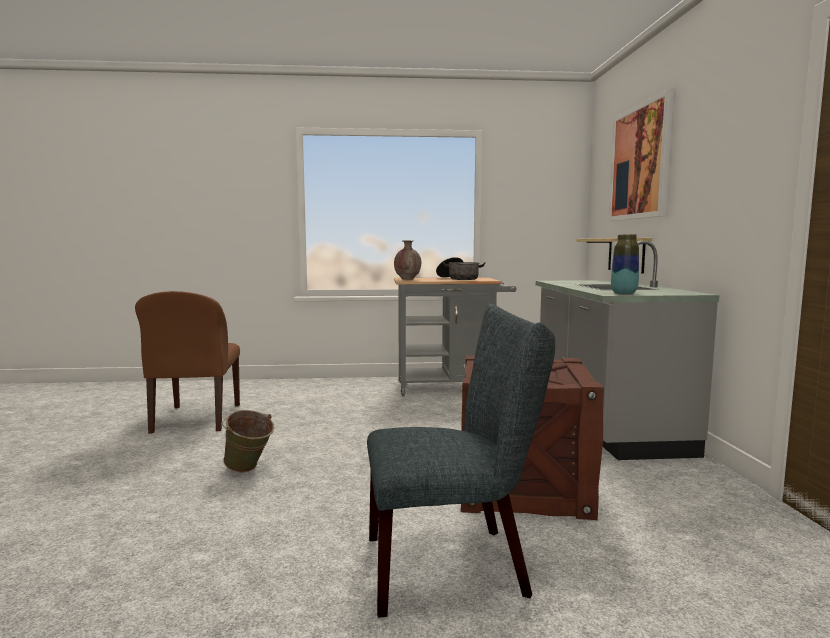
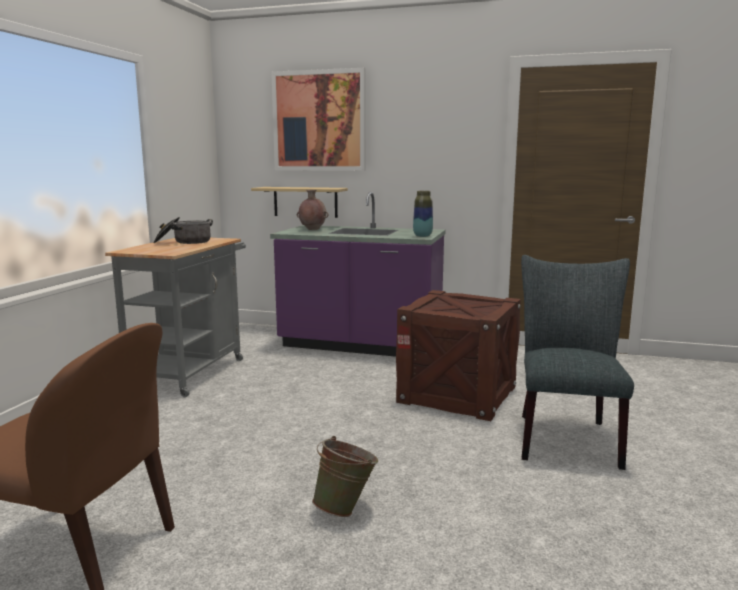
camera: 70 degrees left, 5 degrees up
brown vase [394,240,421,280] -> brown vase moved to [297,190,328,230]
grey counter [536,241,719,460] -> purple counter [270,192,446,357]

